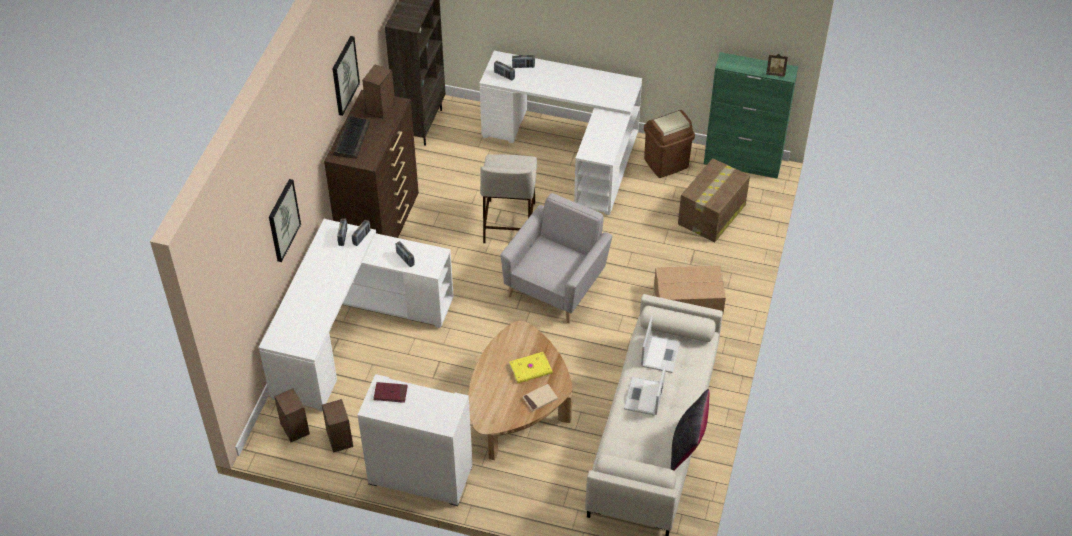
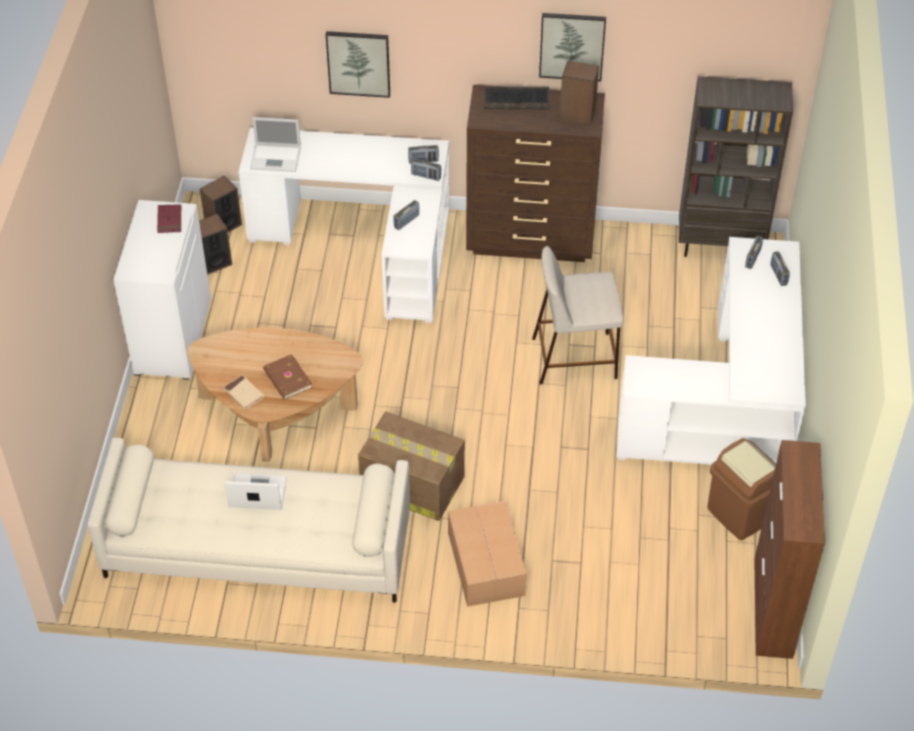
camera: 80 degrees right, 0 degrees up
grey armchair [500,193,612,323] -> none
yellow book [509,352,553,384] -> brown book [263,354,313,400]
laptop [641,316,681,373] -> laptop moved to [250,117,301,172]
black pillow [671,389,709,471] -> none
cardboard box [678,158,750,242] -> cardboard box moved to [358,411,465,521]
green cabinet [704,52,798,179] -> brown cabinet [754,440,825,659]
picture frame [766,54,788,77] -> none

